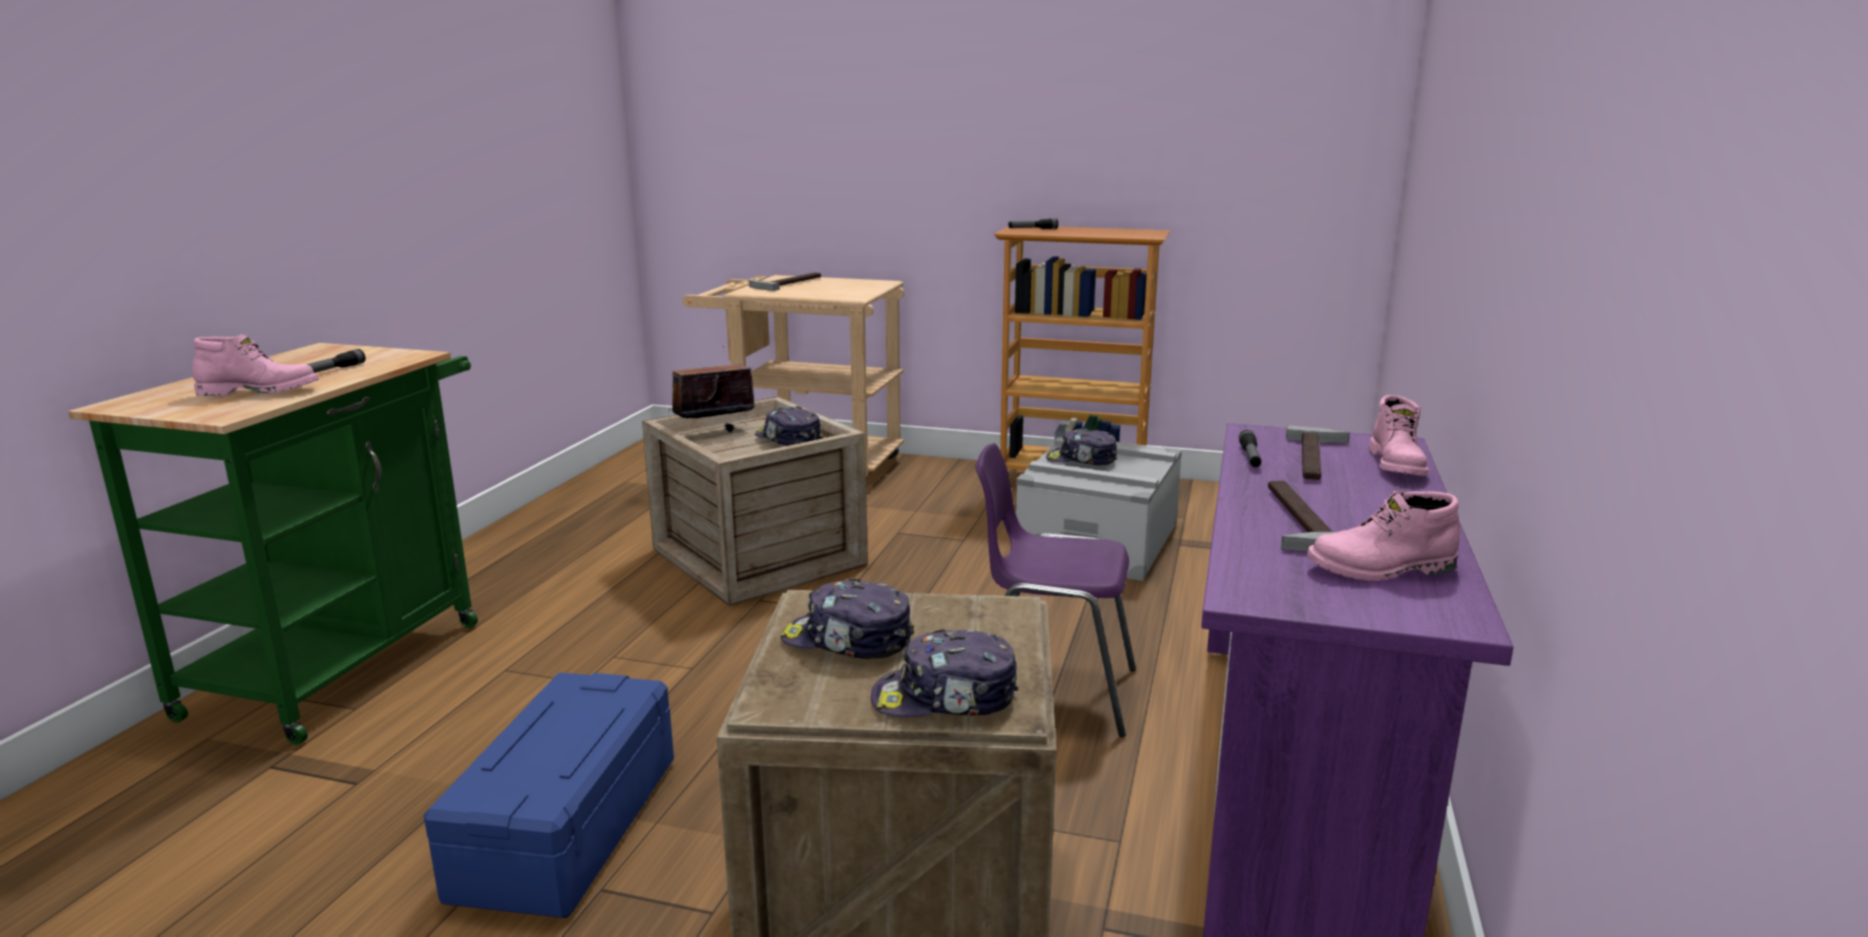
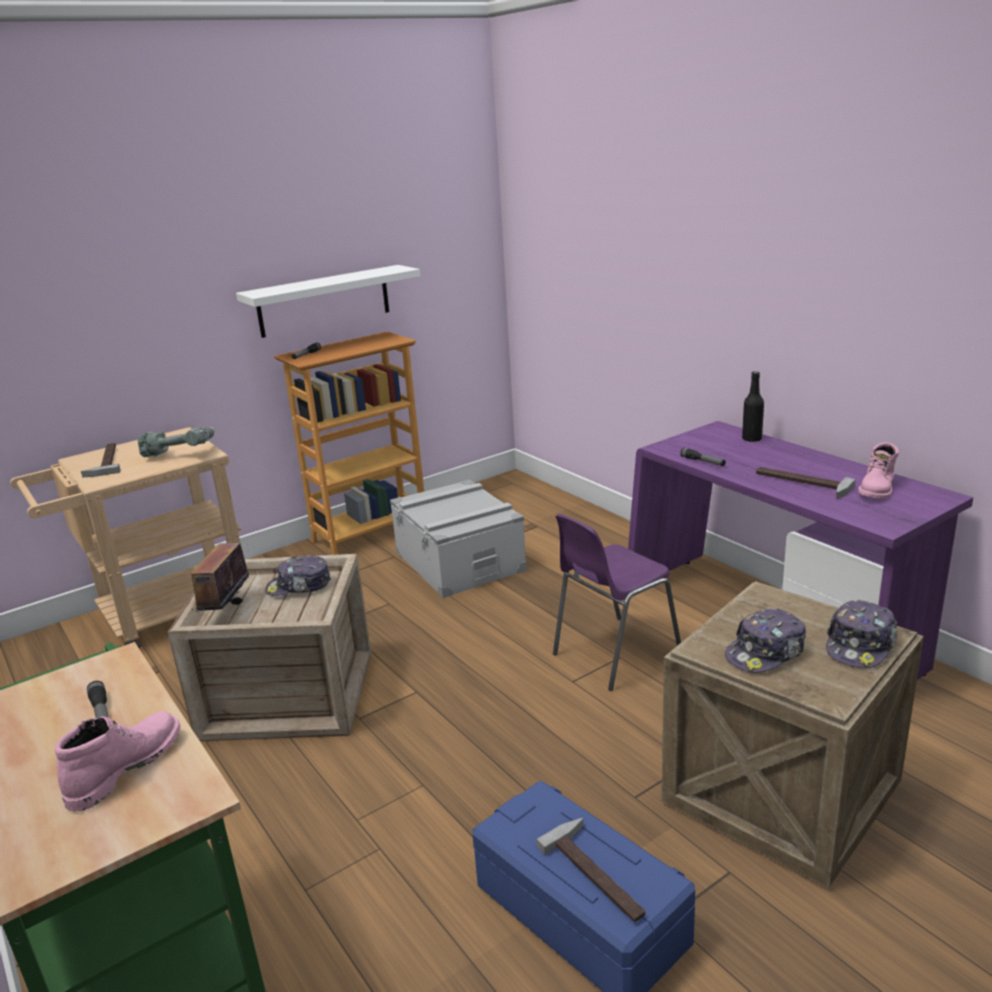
camera: 50 degrees left, 5 degrees up
cap [1046,428,1117,465] -> none
hammer [1286,425,1350,480] -> hammer moved to [536,818,645,922]
pink boot [1369,395,1429,476] -> black bottle [742,371,764,442]
none -> power drill [138,427,215,457]
none -> white shelf [236,265,420,338]

